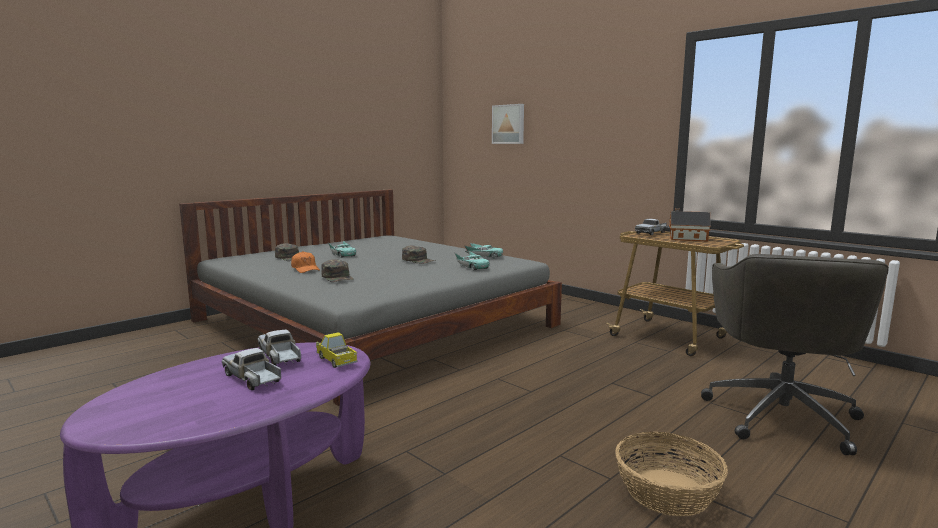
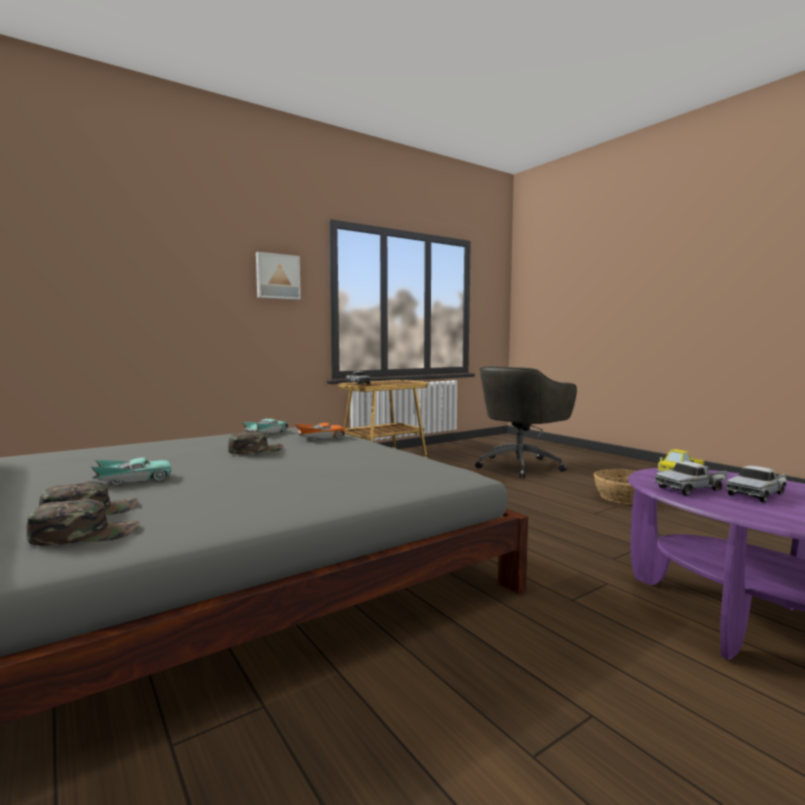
camera: 80 degrees left, 5 degrees down
orange cap [291,251,320,273] -> none
green cap [321,259,354,282] -> green cap moved to [26,499,139,546]
turquoise toy car [454,251,490,270] -> orange toy car [295,423,346,441]
picture [492,104,524,144] -> picture moved to [256,252,301,300]
toy house [669,208,711,242] -> none
grey office chair [701,254,889,455] -> grey office chair turned 105 degrees clockwise [475,366,577,478]

